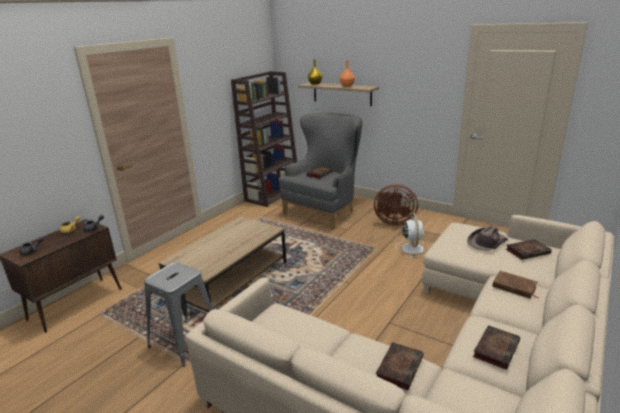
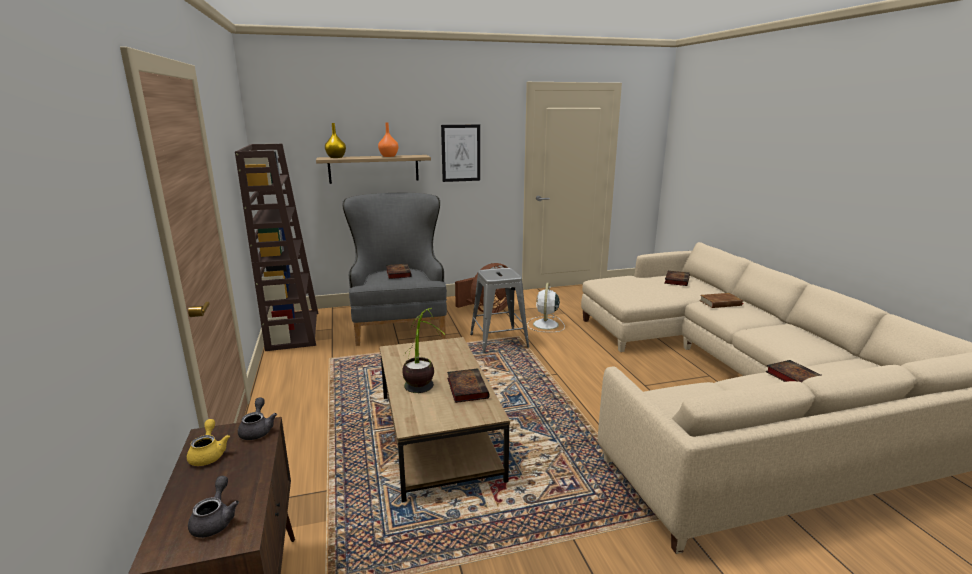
camera: 50 degrees left, 5 degrees down
grey stool [144,262,213,367] -> grey stool moved to [470,268,530,354]
white fan [395,213,429,258] -> white fan turned 120 degrees counterclockwise [527,283,565,332]
brown hat [467,226,508,251] -> none
book [473,325,520,370] -> book moved to [447,368,489,403]
none -> potted plant [402,308,448,393]
none -> picture [441,125,480,182]

